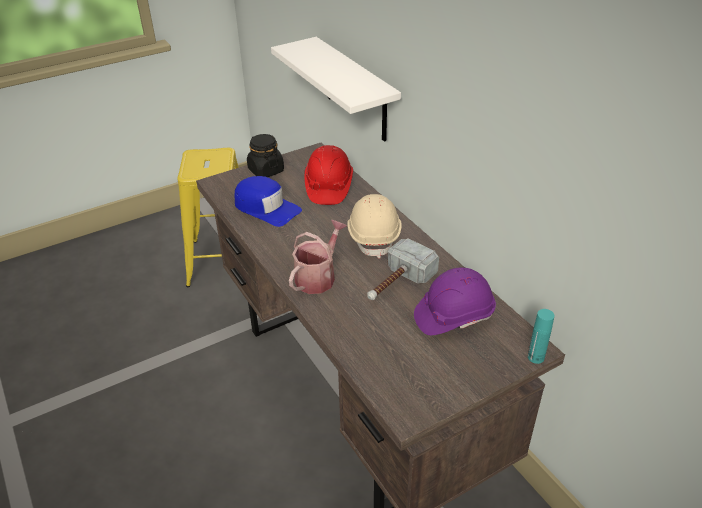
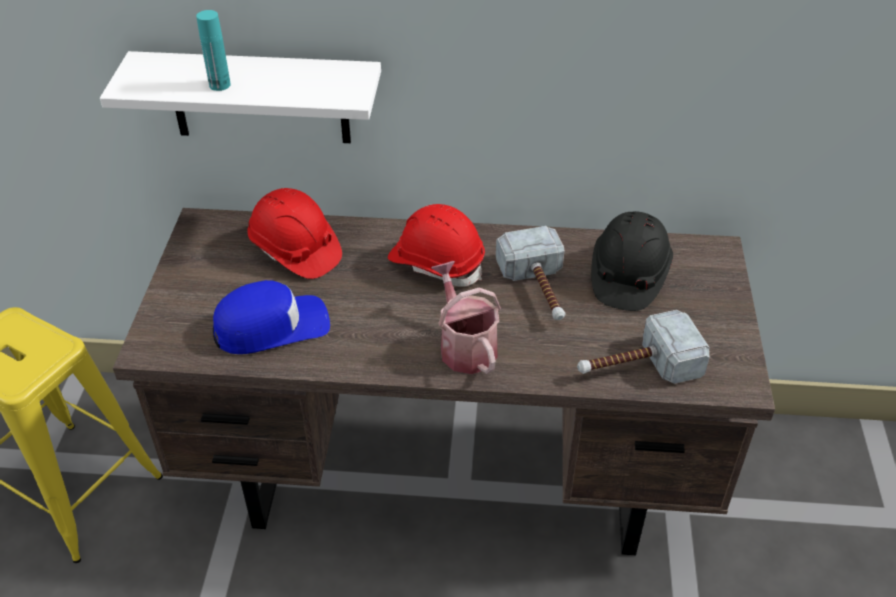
camera: 55 degrees left, 5 degrees up
black jar [247,134,284,177] -> none
beige hard hat [347,194,402,259] -> red hard hat [388,204,485,287]
purple hard hat [414,268,496,335] -> black hard hat [591,211,673,311]
turquoise bottle [528,309,555,364] -> turquoise bottle moved to [196,10,231,91]
none -> hammer [577,310,710,384]

